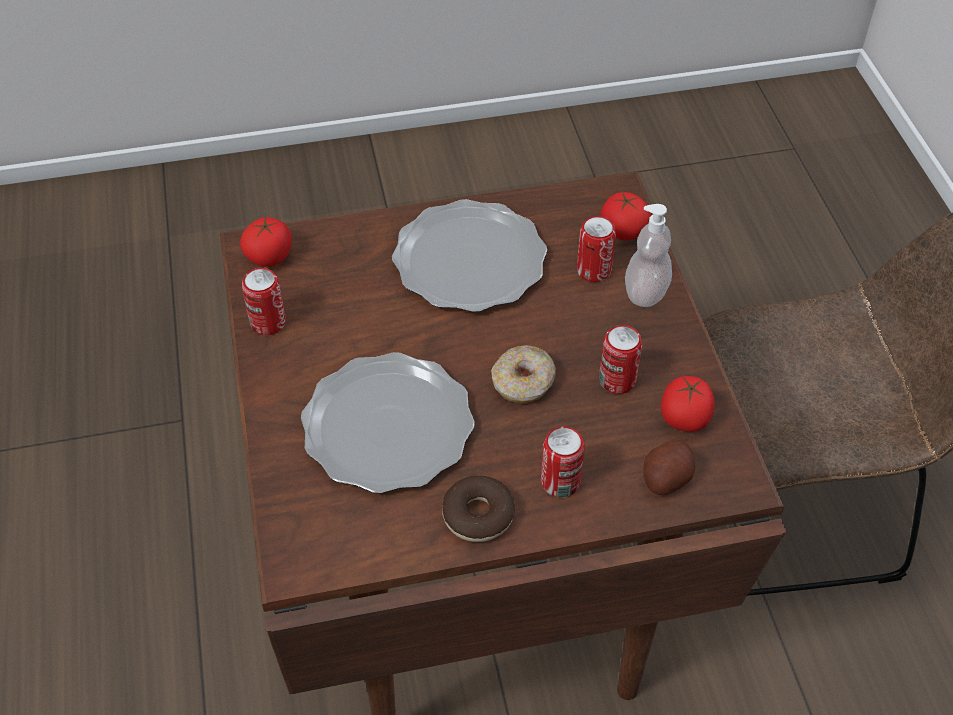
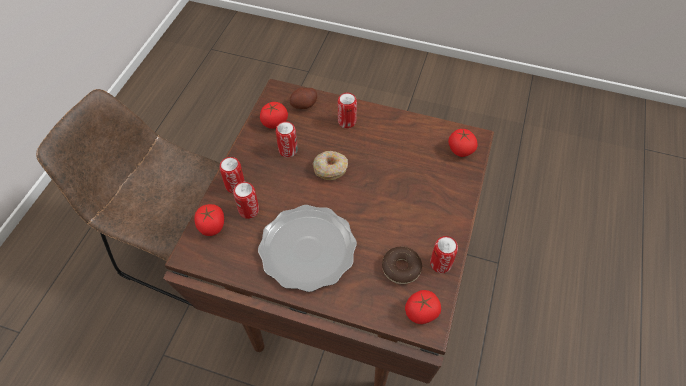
camera: 150 degrees left, 5 degrees up
plate [301,352,475,494] -> none
donut [442,476,515,542] -> donut moved to [382,247,422,284]
soap dispenser [625,204,672,307] -> can [220,157,245,193]
none -> tomato [448,129,478,157]

